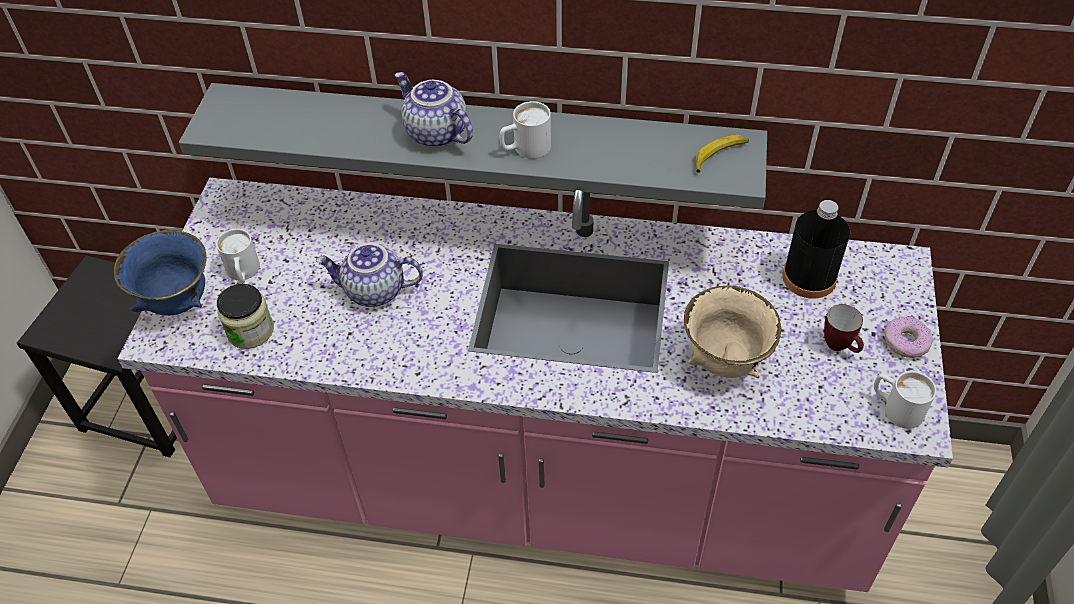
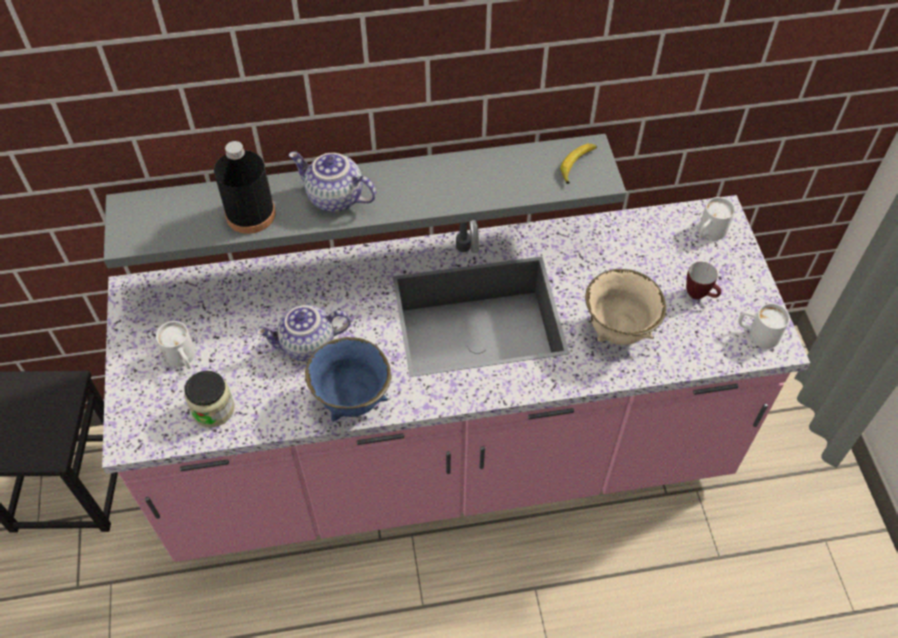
camera: 20 degrees left, 5 degrees up
blue bowl [114,230,207,316] -> blue bowl moved to [305,337,391,422]
white mug [500,101,551,159] -> white mug moved to [699,197,735,240]
black bottle [782,200,850,299] -> black bottle moved to [214,141,276,234]
donut [884,317,933,358] -> none

